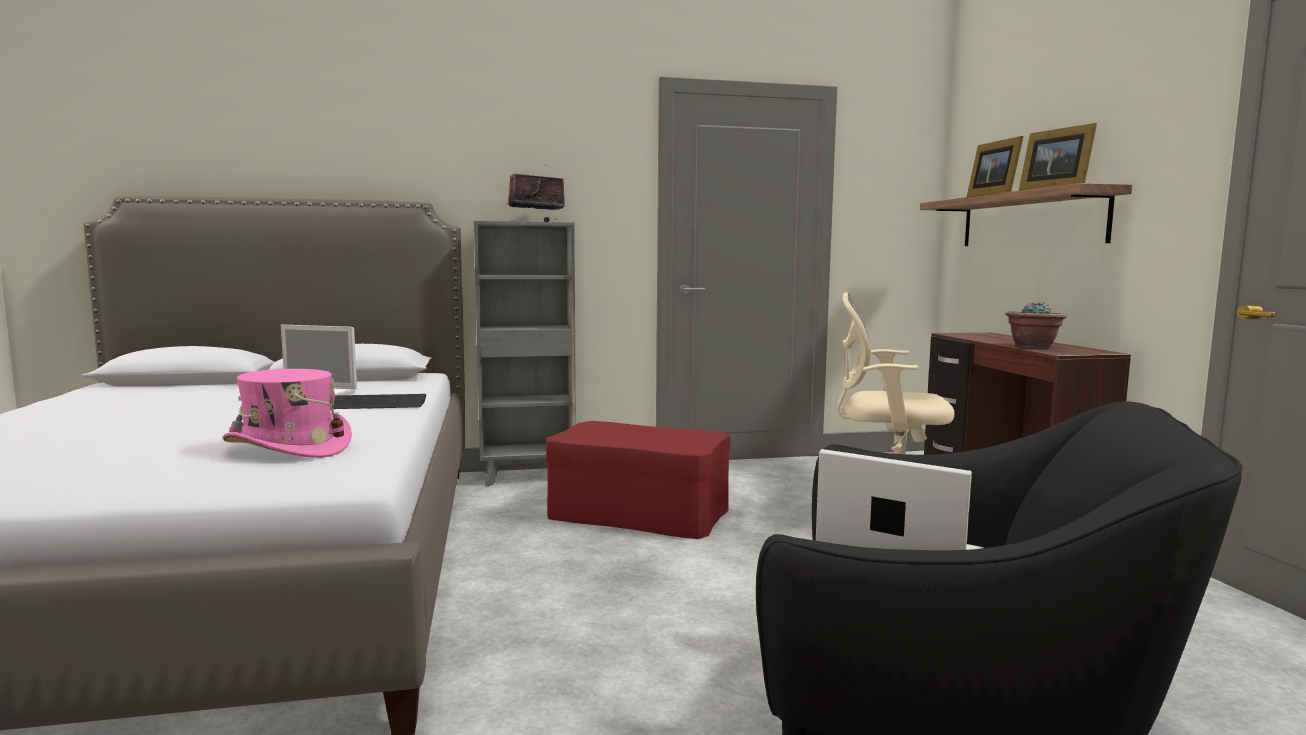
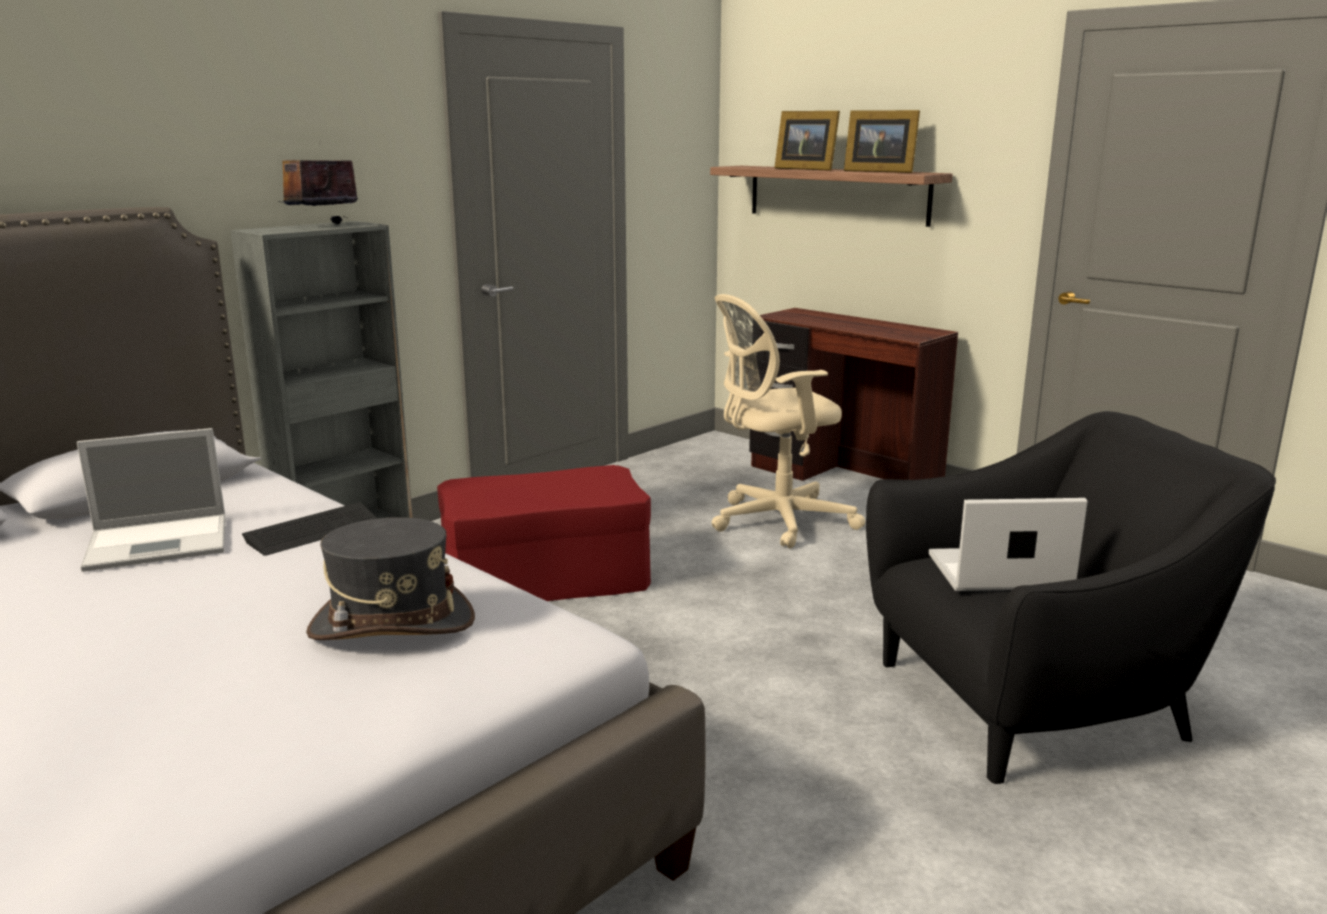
camera: 35 degrees left, 10 degrees up
pink hat [222,369,352,458] -> grey hat [306,517,475,640]
potted plant [1005,302,1067,348] -> none

